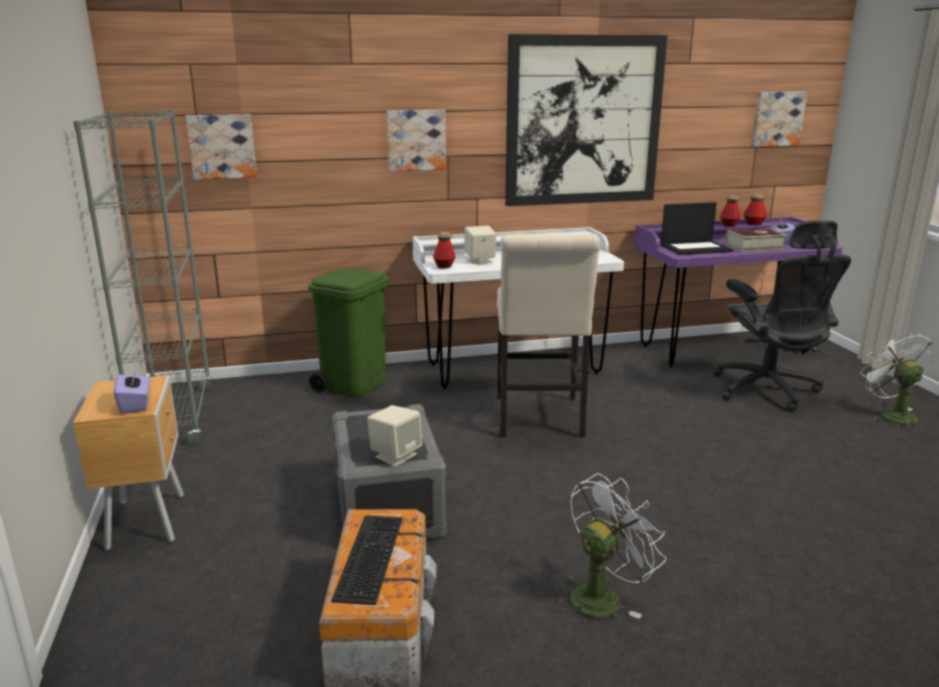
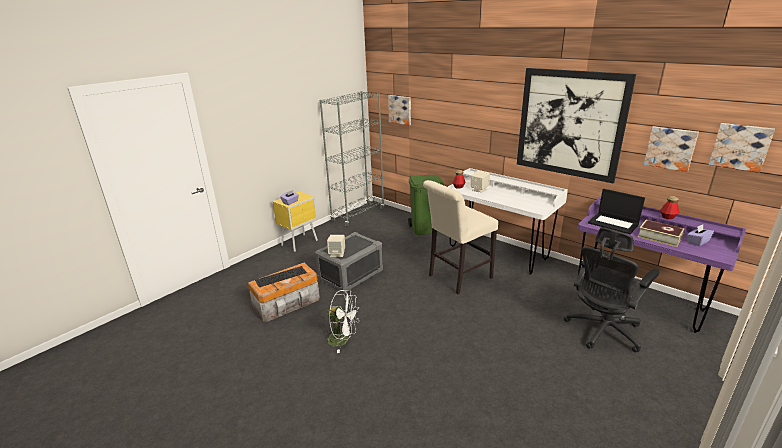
camera: 55 degrees right, 5 degrees up
brown nightstand [73,376,184,550] -> yellow nightstand [272,192,318,252]
picture [387,110,446,171] -> picture moved to [644,126,699,172]
bottle [743,194,767,225] -> none
white fan [860,330,934,430] -> none

